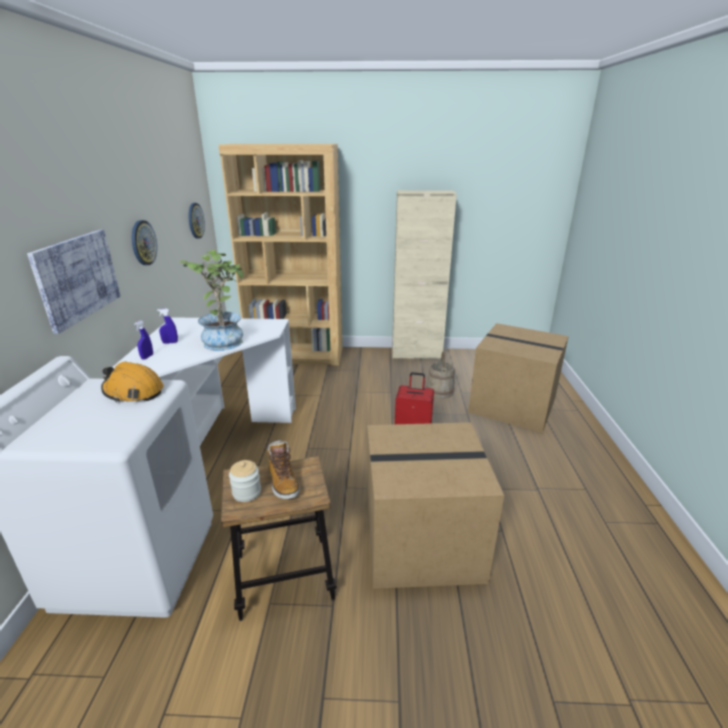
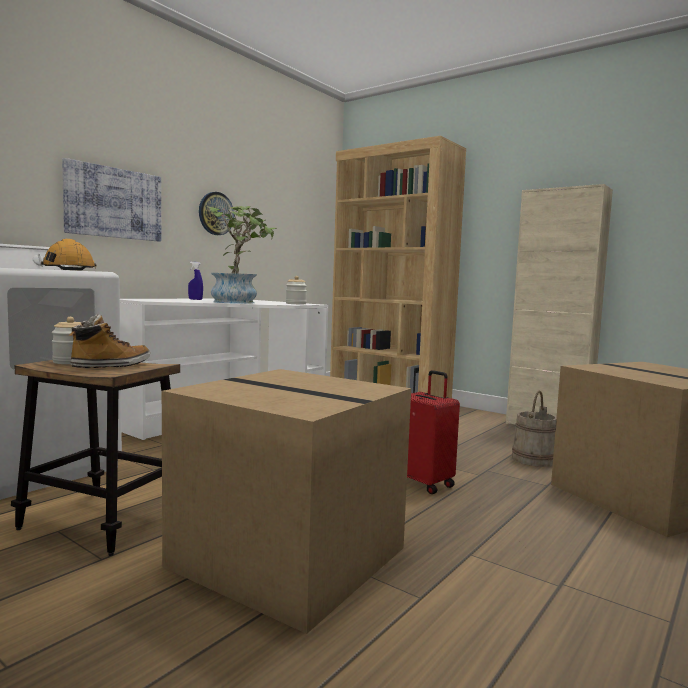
camera: 35 degrees right, 20 degrees down
blue spray bottle [134,320,153,360] -> none
wall clock [188,203,205,239] -> none
boot [267,440,300,499] -> boot turned 150 degrees counterclockwise [69,314,150,368]
none -> jar [286,276,307,304]

